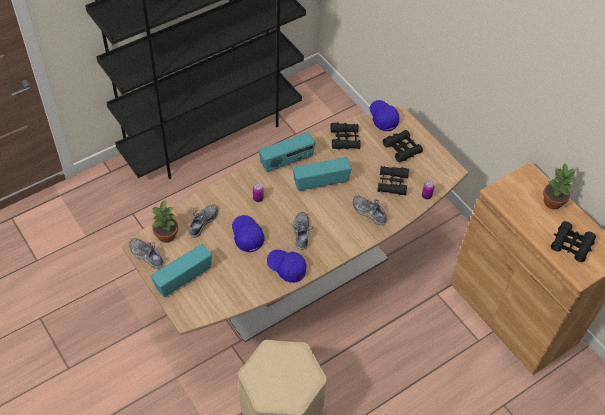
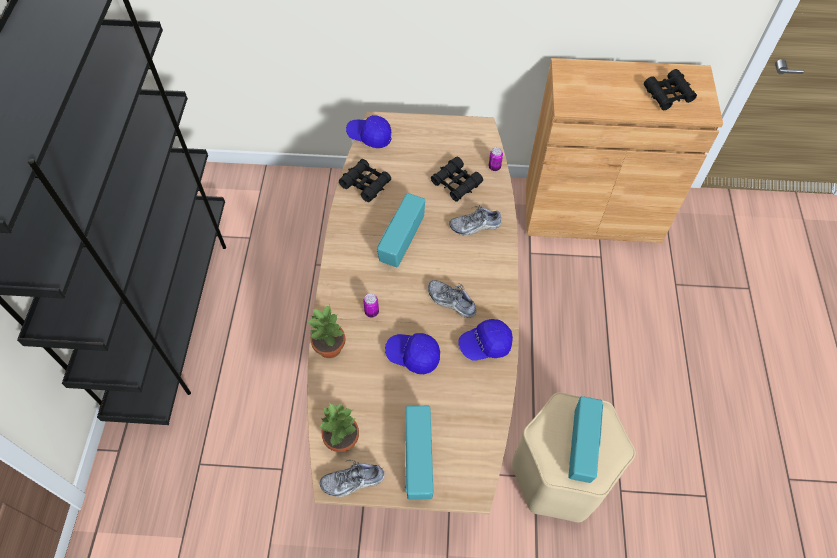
camera: 50 degrees left, 5 degrees up
shoe [188,205,218,238] -> none
radio [259,132,315,172] -> radio moved to [568,396,603,483]
black binoculars [383,130,423,162] -> none
potted plant [543,163,576,209] -> potted plant moved to [307,305,345,358]

